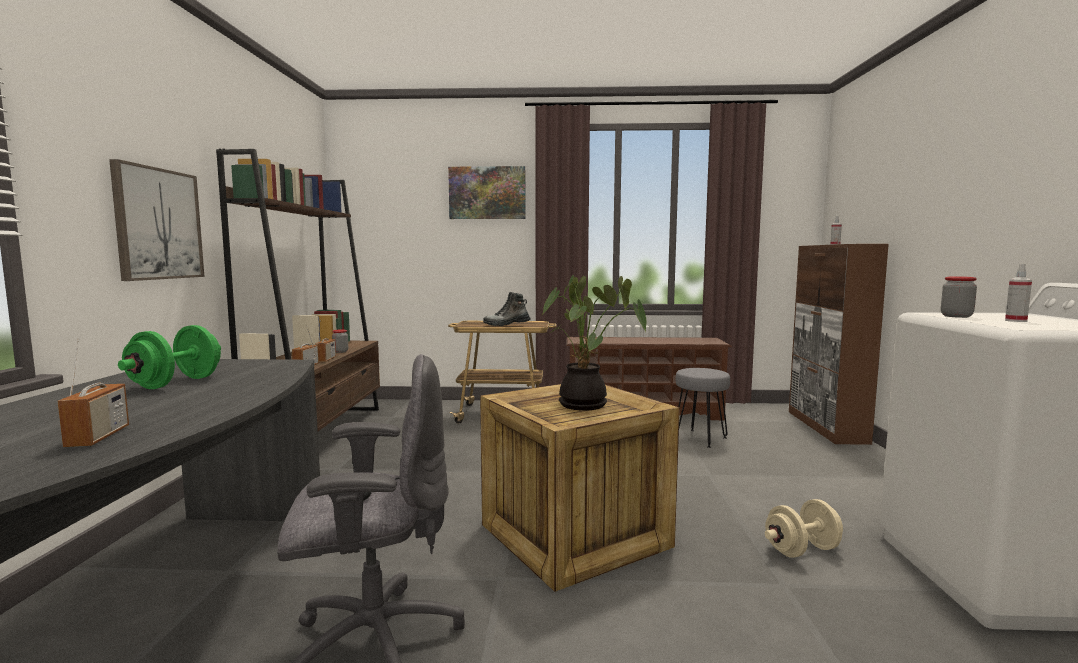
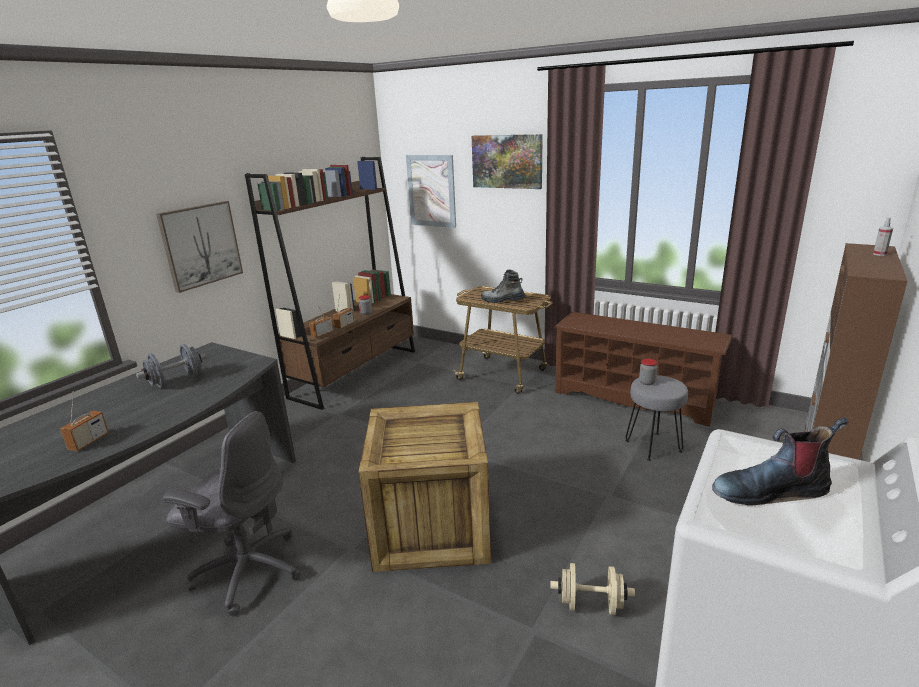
camera: 30 degrees right, 15 degrees up
green dumbbell [118,325,221,389] -> grey dumbbell [136,344,207,388]
potted plant [541,275,647,411] -> none
jar [941,276,977,318] -> jar moved to [639,359,657,385]
spray bottle [1005,264,1032,322] -> boot [712,417,849,505]
none -> picture [406,155,456,228]

